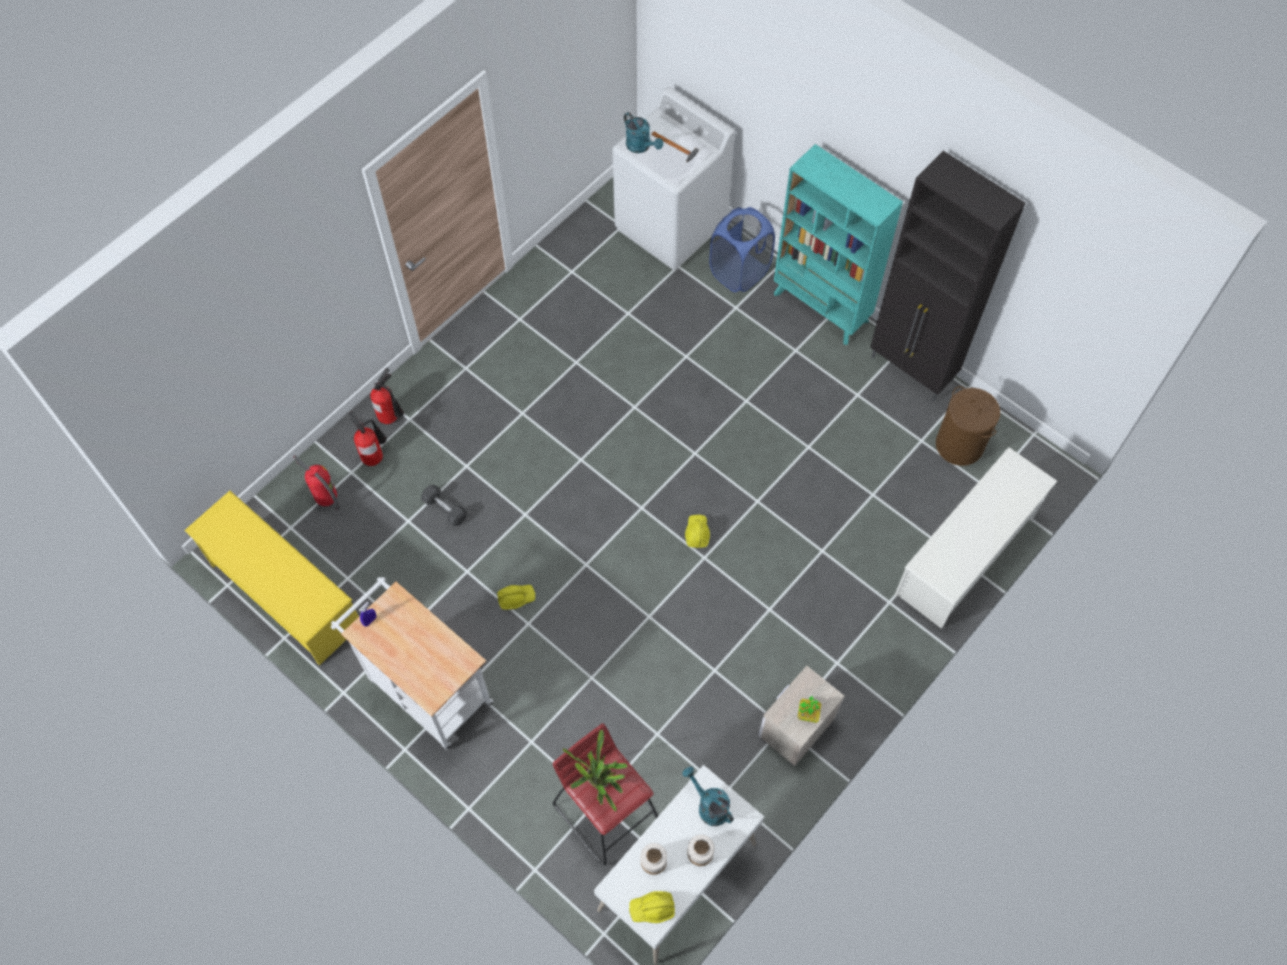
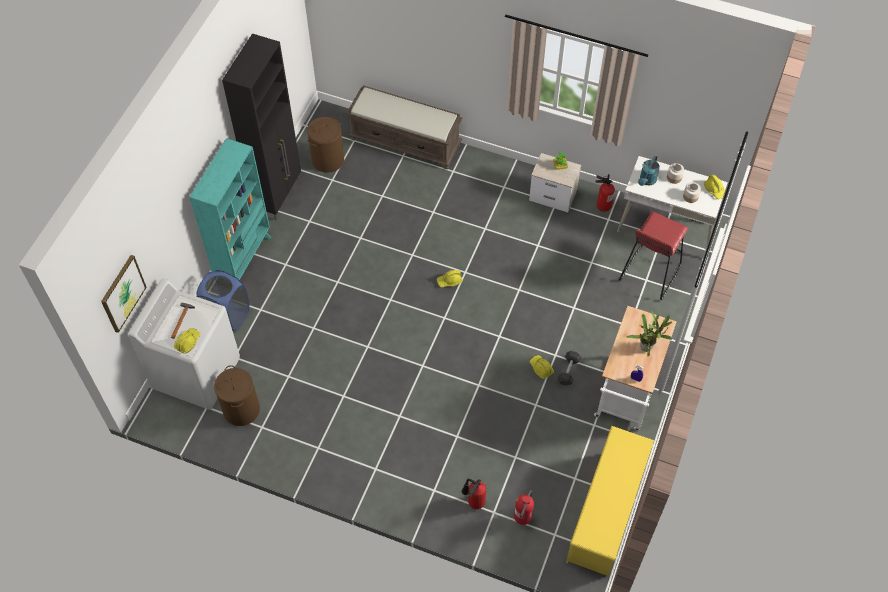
camera: 110 degrees left, 5 degrees down
fire extinguisher [370,368,404,424] -> fire extinguisher moved to [595,174,615,211]
grey dumbbell [421,485,467,526] -> grey dumbbell moved to [557,351,581,386]
potted plant [562,730,628,812] -> potted plant moved to [627,311,672,356]
turquoise watering can [624,112,663,153] -> yellow hard hat [174,328,200,354]
white shoe rack [894,447,1057,629] -> brown bench [346,85,462,169]
none -> picture [101,255,147,333]
none -> brown laundry basket [214,365,260,426]

